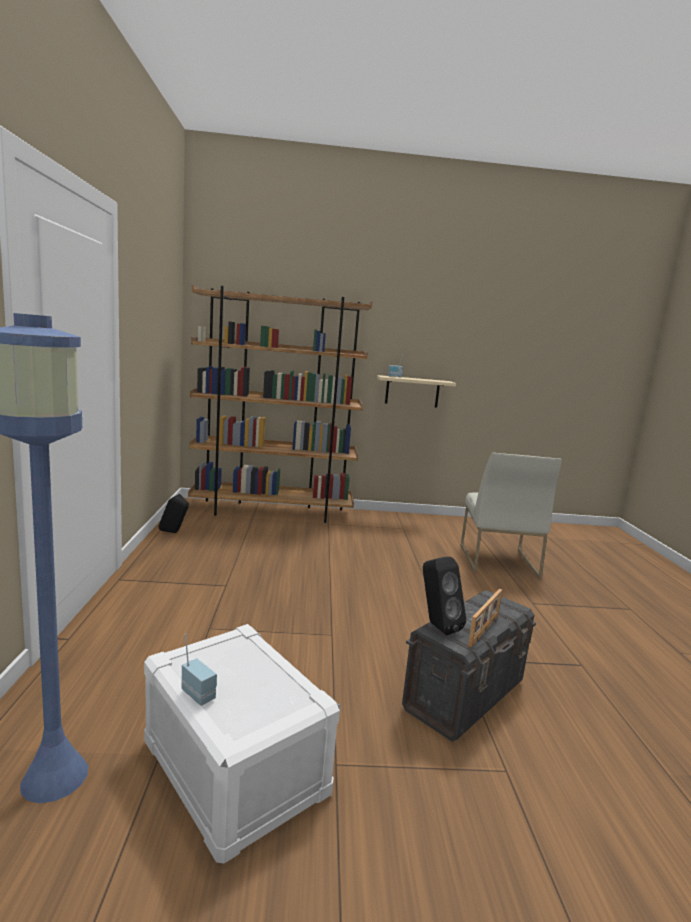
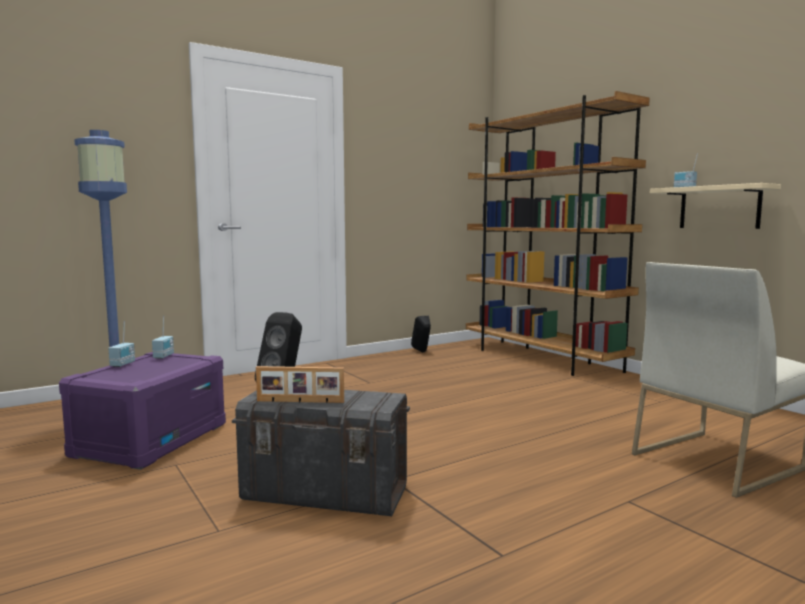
camera: 60 degrees right, 5 degrees down
white storage box [144,624,340,864] -> purple storage box [59,352,226,470]
none -> radio [152,316,174,359]

